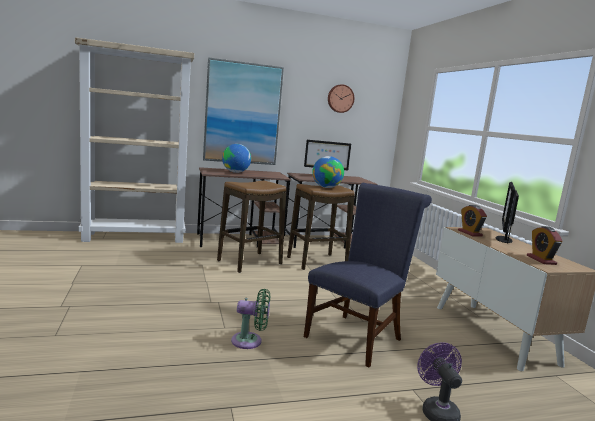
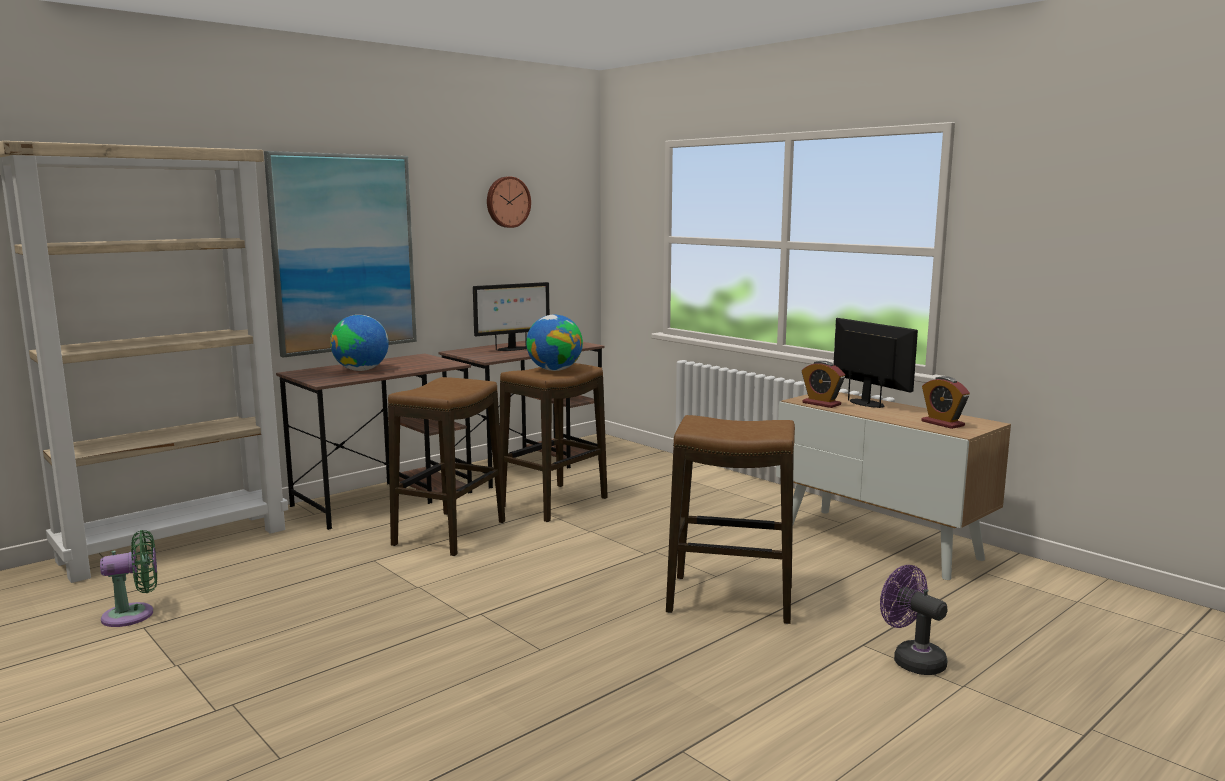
camera: 25 degrees left, 0 degrees up
green fan [231,289,270,349] -> green fan moved to [100,530,157,627]
blue chair [304,183,432,367] -> stool [666,415,795,624]
monitor [496,182,519,244] -> monitor turned 150 degrees clockwise [833,318,918,408]

